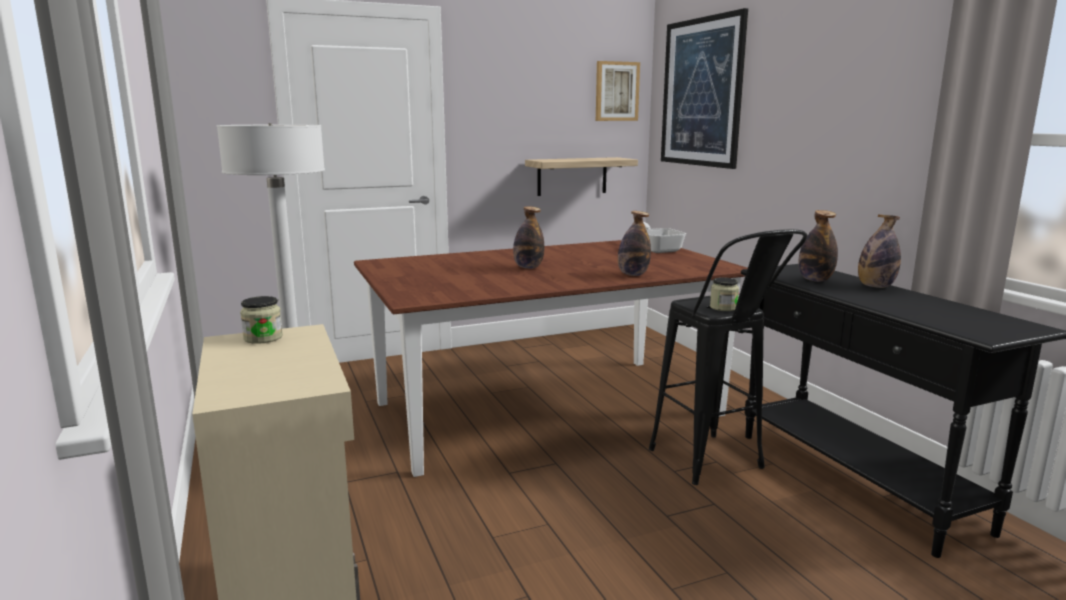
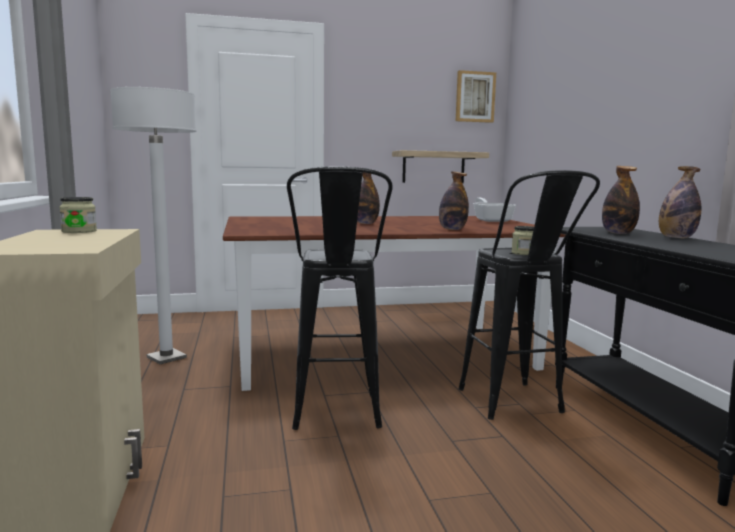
camera: 10 degrees right, 5 degrees down
picture [661,8,748,169] -> none
none -> black stool [287,166,393,430]

